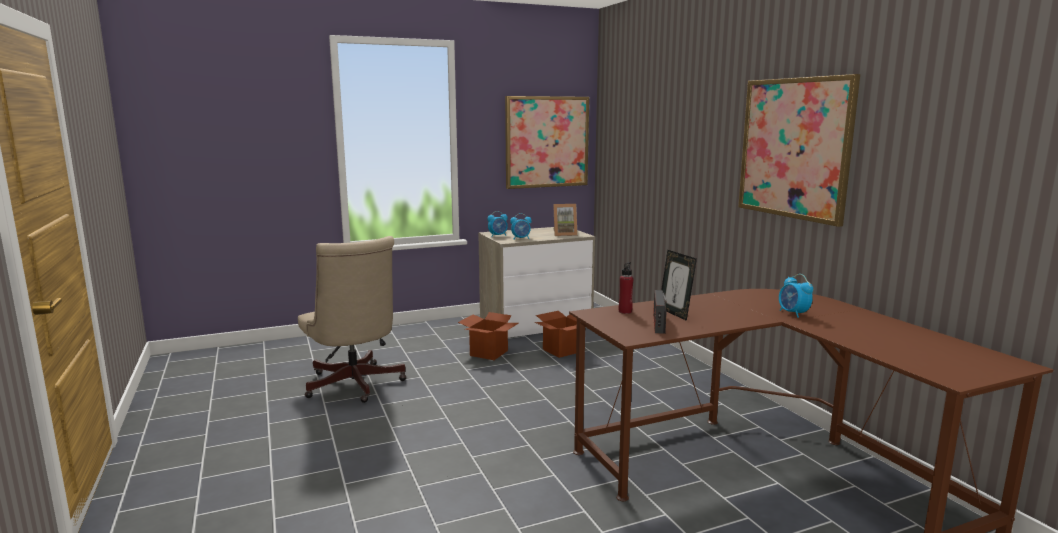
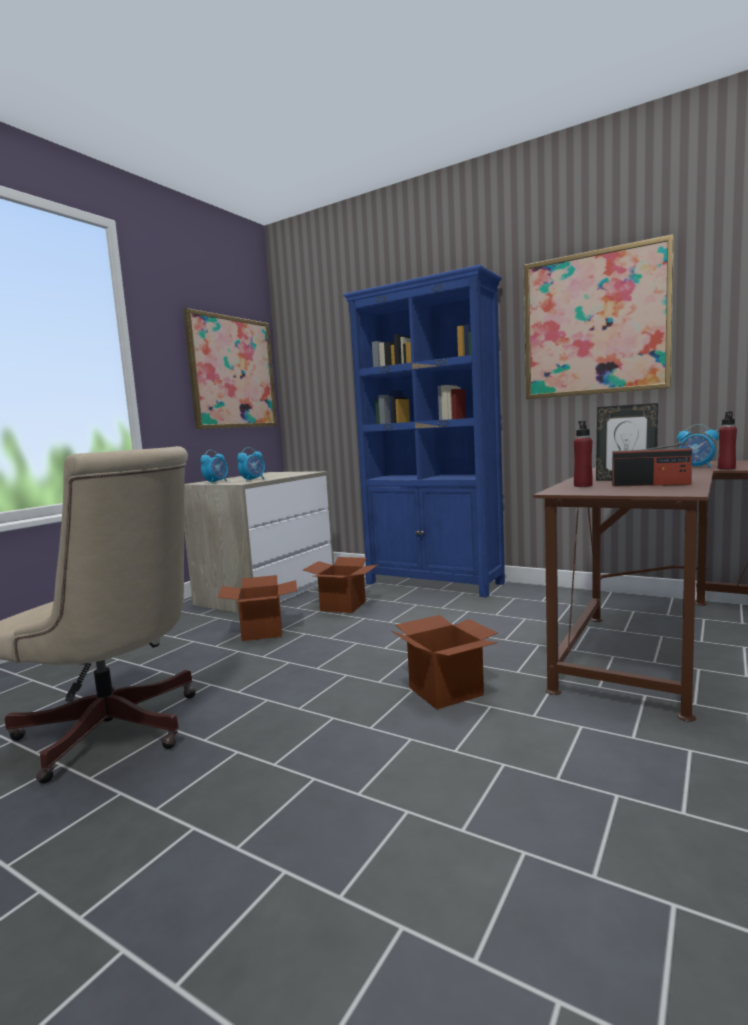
camera: 35 degrees left, 5 degrees down
picture frame [553,204,578,236] -> none
radio [653,290,667,334] -> radio turned 45 degrees counterclockwise [612,443,692,486]
none -> blue bookcase [343,265,505,597]
none -> cardboard box [391,615,498,710]
none -> red bottle [718,411,737,469]

